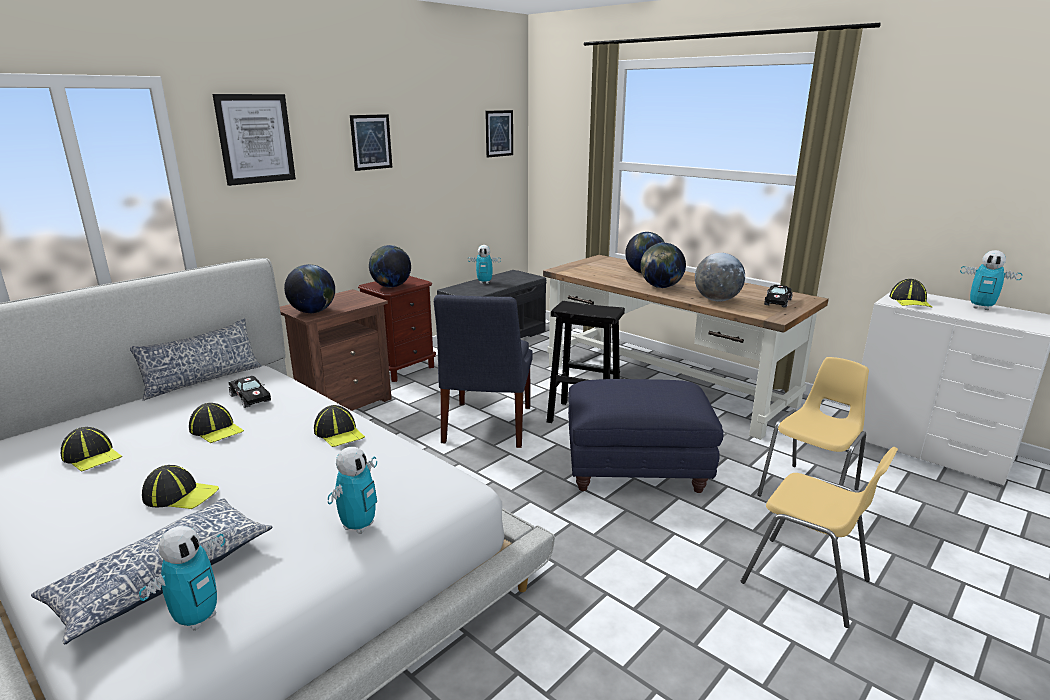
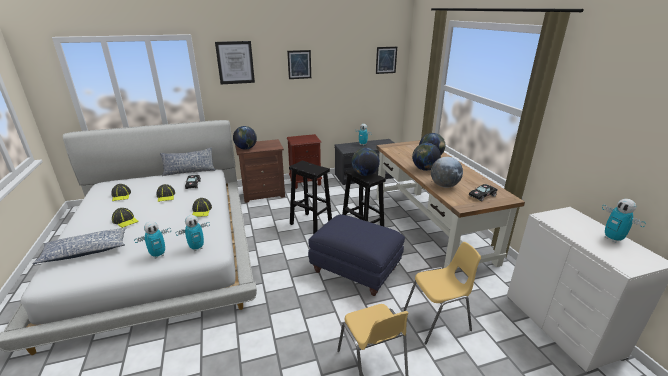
camera: 30 degrees right, 5 degrees up
toy robot [139,526,225,630] -> toy robot moved to [176,215,210,251]
globe [369,245,411,288] -> globe moved to [352,148,380,176]
blue chair [434,294,532,448] -> black stool [289,161,332,235]
cap [889,279,933,308] -> none

